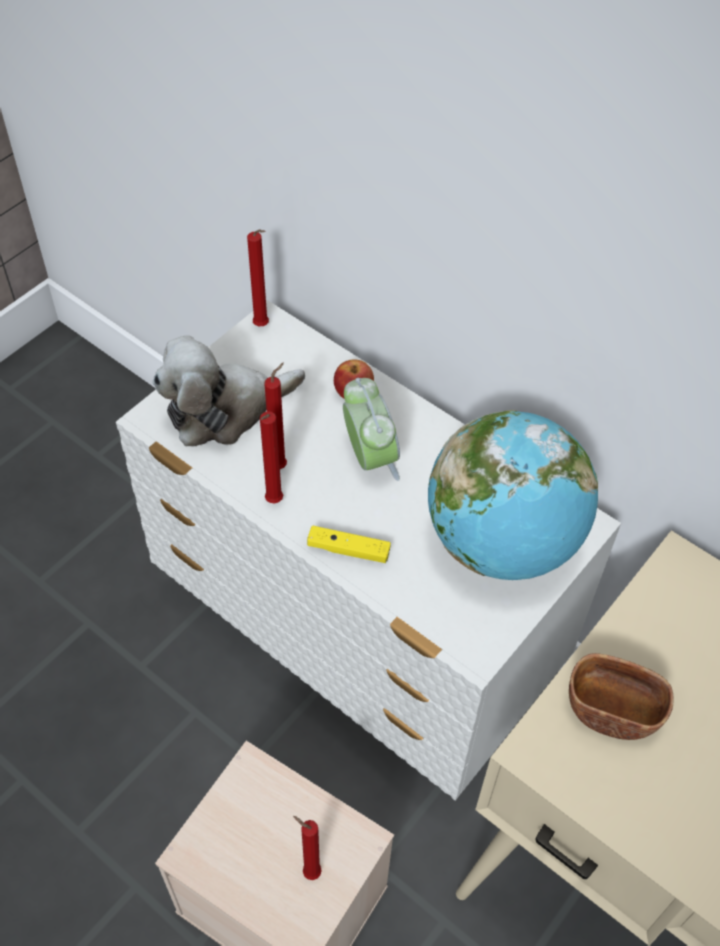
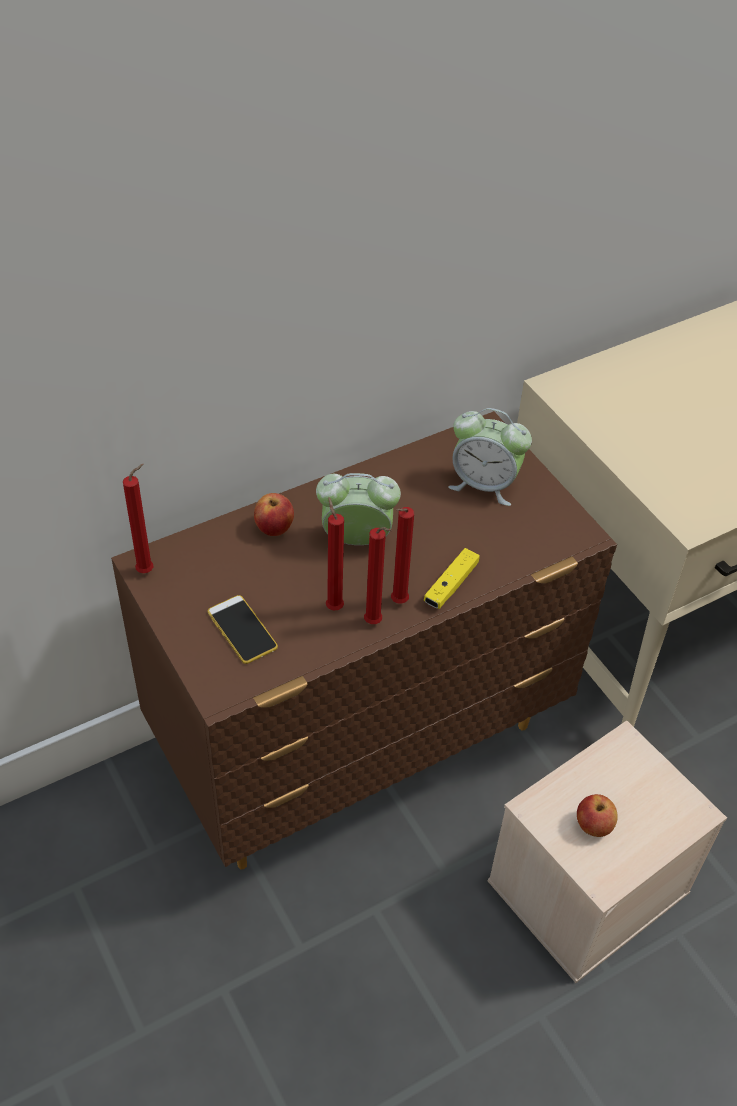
camera: 70 degrees left, 5 degrees down
white dresser [116,300,621,801] -> brown dresser [111,411,617,869]
plush toy [152,335,305,446] -> phone [208,595,278,664]
red candle [293,816,322,880] -> red candle moved to [391,507,414,604]
globe [428,410,598,580] -> alarm clock [448,408,532,506]
brown bowl [569,653,674,740] -> none
none -> apple [577,794,618,837]

